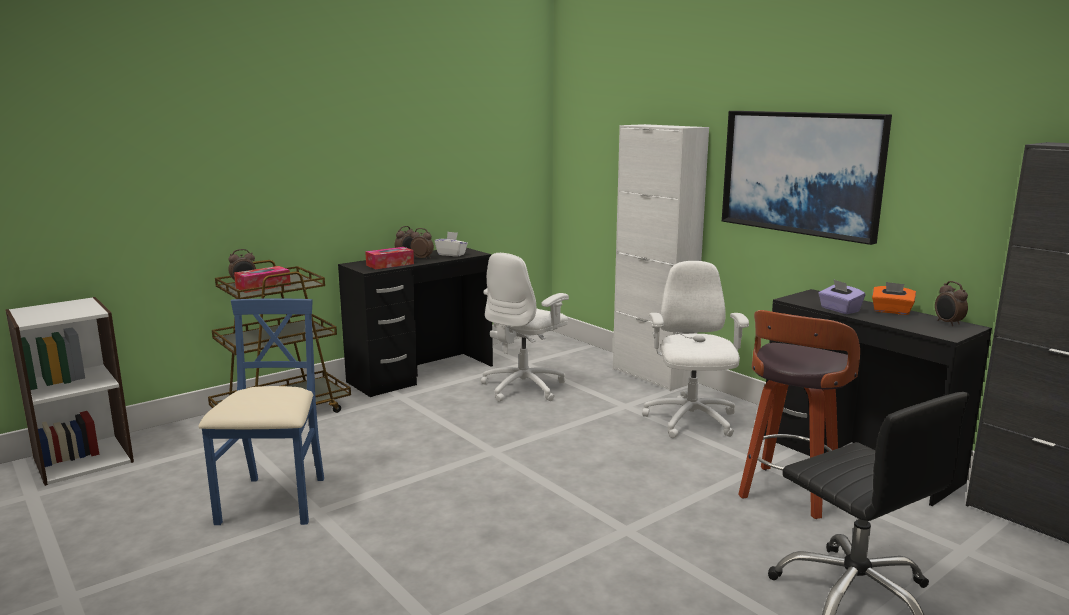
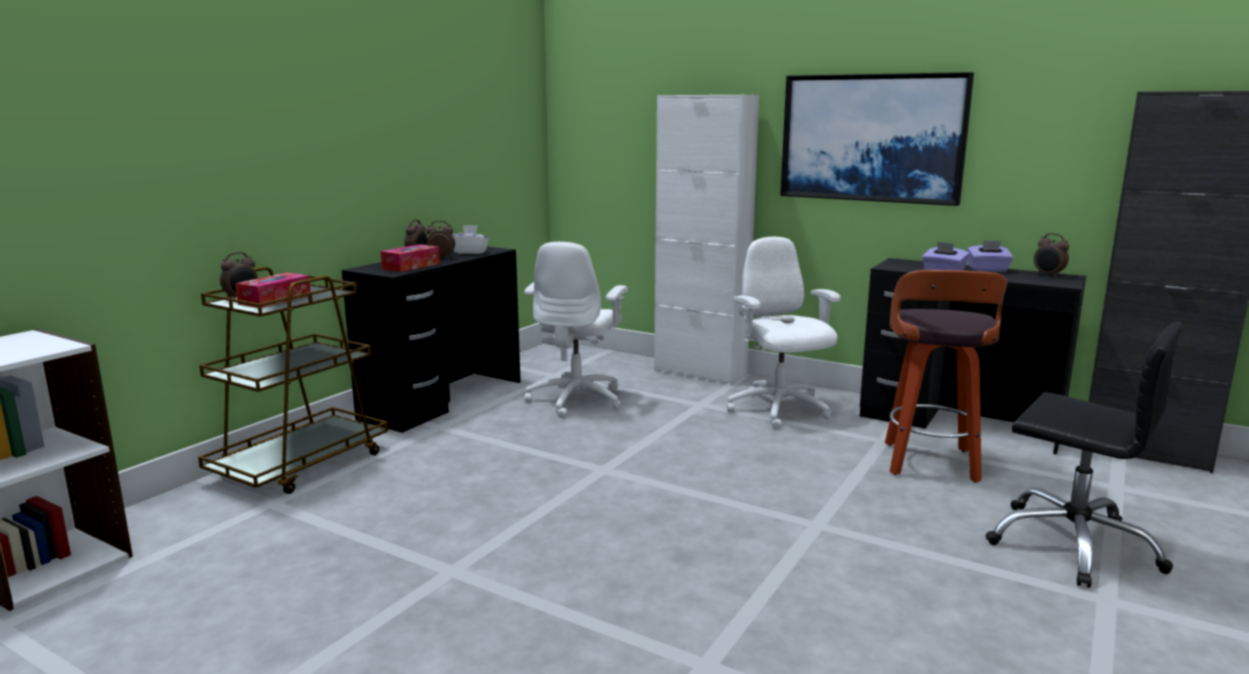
camera: 20 degrees left, 0 degrees up
blue chair [198,298,324,525] -> none
orange tissue box [872,282,916,315] -> purple tissue box [967,240,1013,272]

